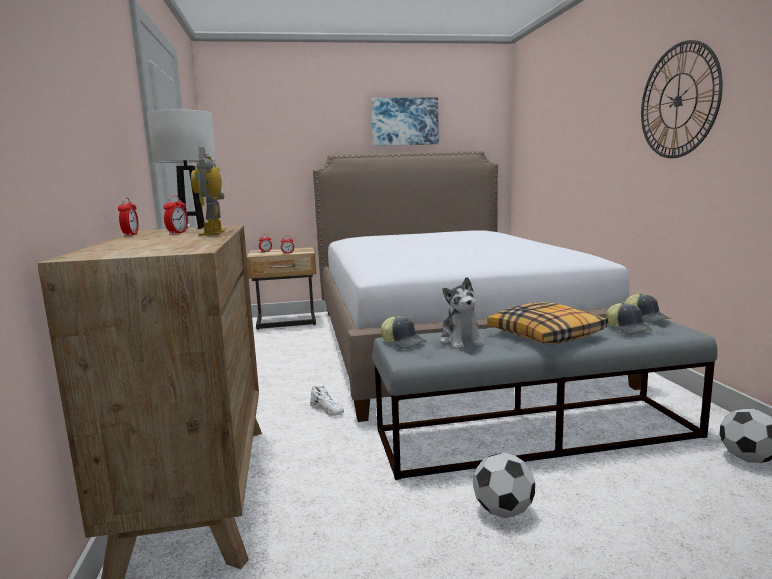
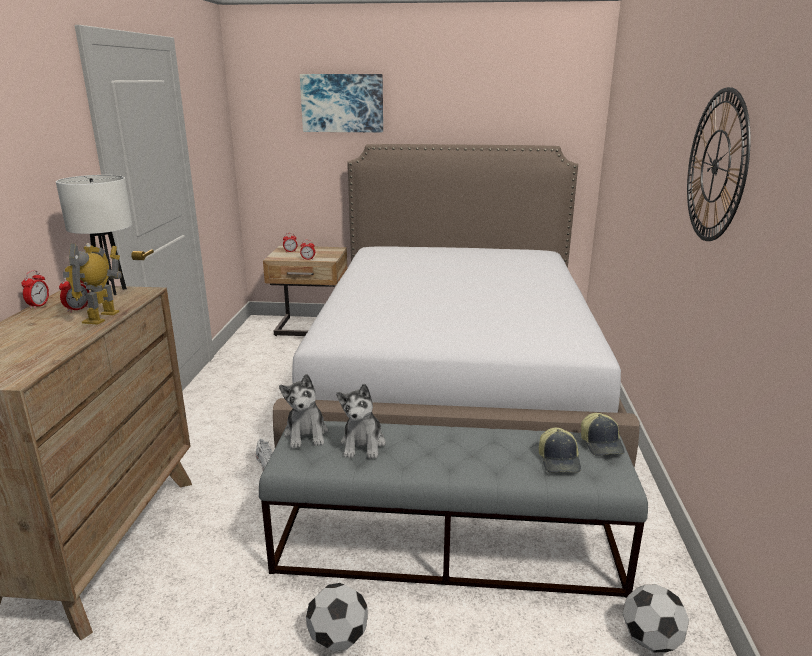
camera: 15 degrees right, 10 degrees up
picture [371,97,439,146] -> picture moved to [300,74,383,133]
cap [381,316,427,349] -> plush toy [279,374,328,449]
pillow [487,302,608,344] -> none

